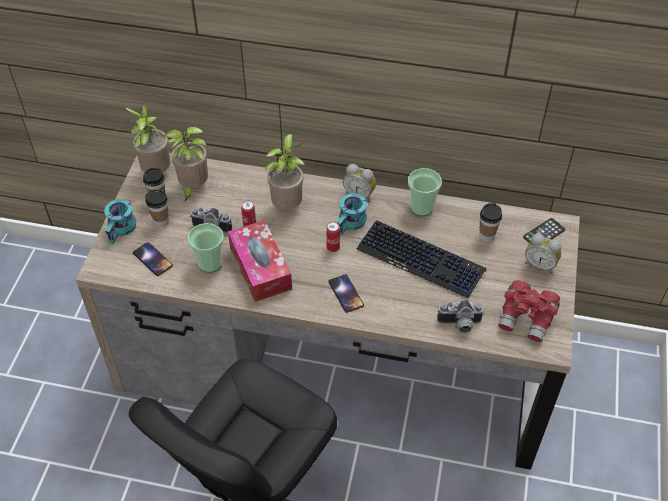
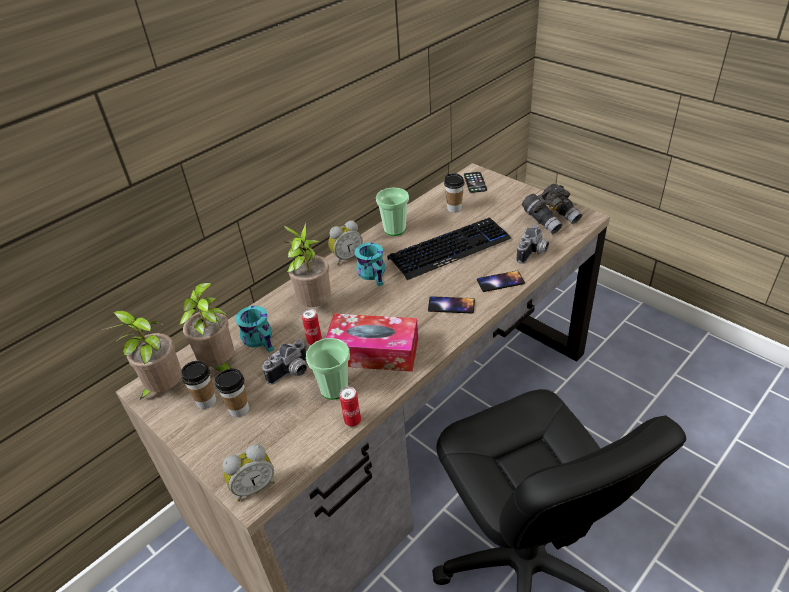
camera: 55 degrees left, 10 degrees down
turquoise mug [104,199,136,244] -> turquoise mug moved to [235,306,274,353]
phone [133,242,173,276] -> phone moved to [477,271,525,292]
can [326,221,340,252] -> can moved to [340,387,361,427]
red binoculars [498,280,560,342] -> grey binoculars [522,184,582,234]
alarm clock [525,234,561,274] -> alarm clock moved to [223,444,275,502]

